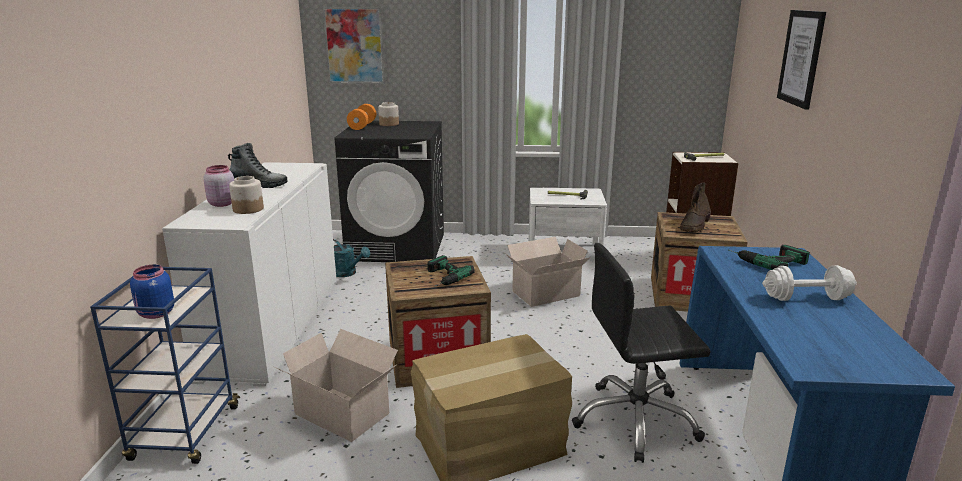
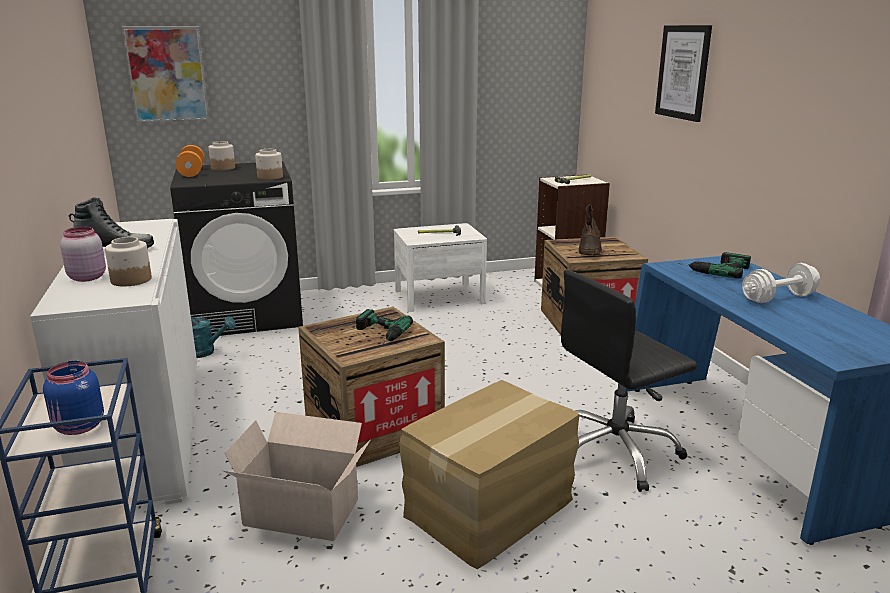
camera: 20 degrees left, 0 degrees up
cardboard box [505,237,590,307] -> none
none -> jar [255,149,283,180]

